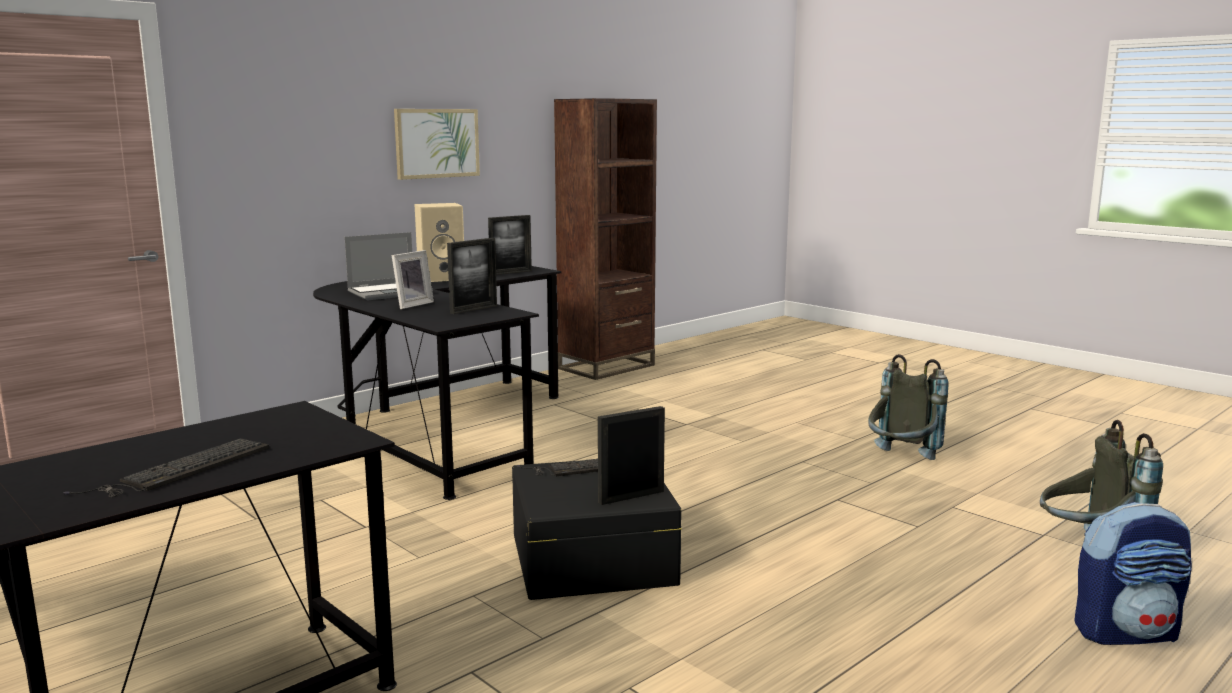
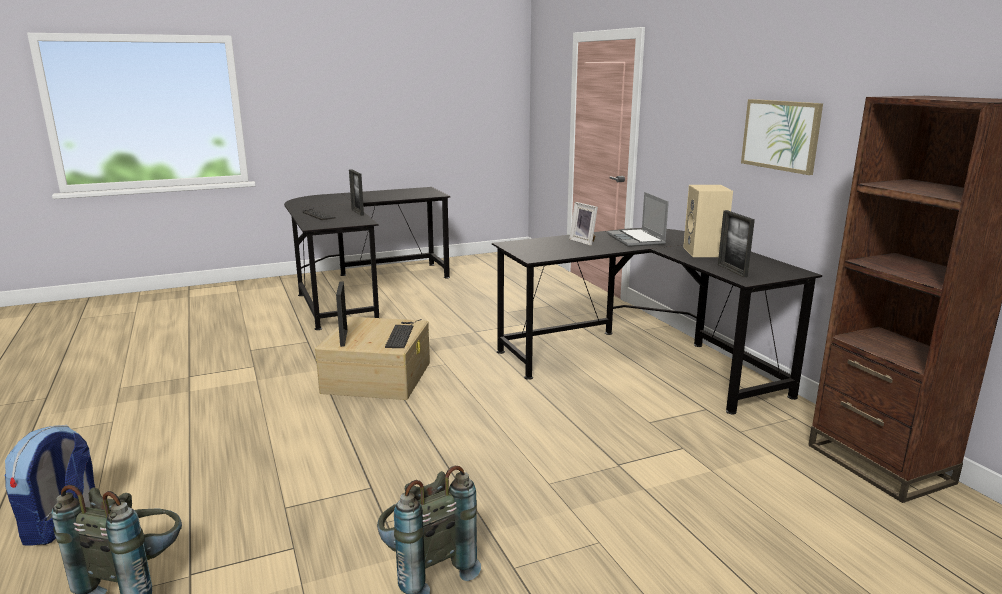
camera: 110 degrees right, 5 degrees up
picture frame [447,238,497,314] -> picture frame moved to [349,169,364,216]
black storage box [512,461,682,600] -> beige storage box [315,317,430,400]

